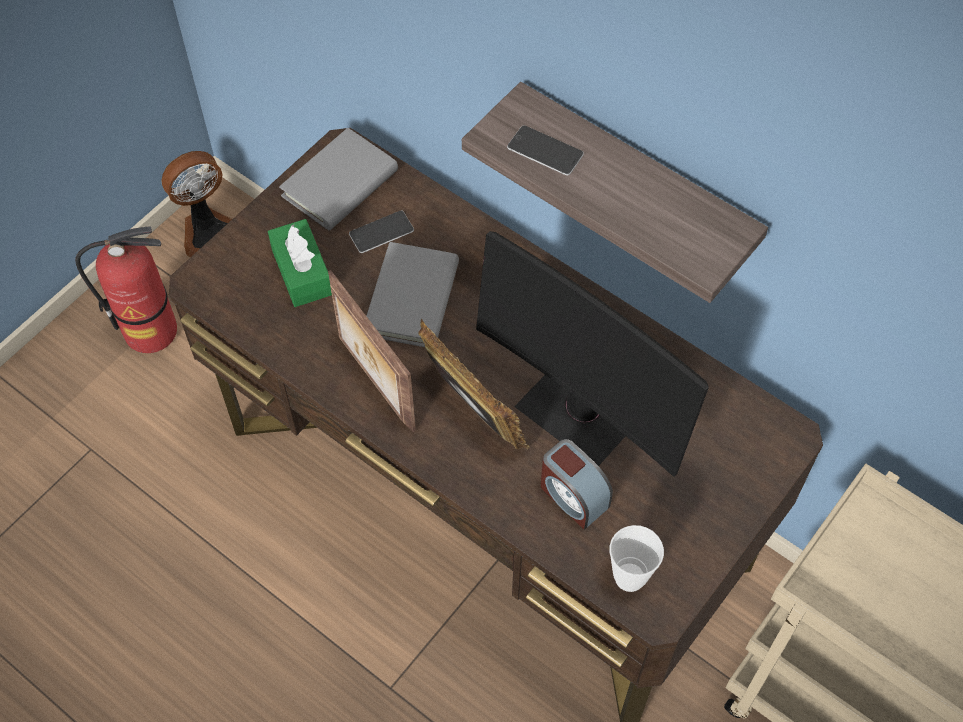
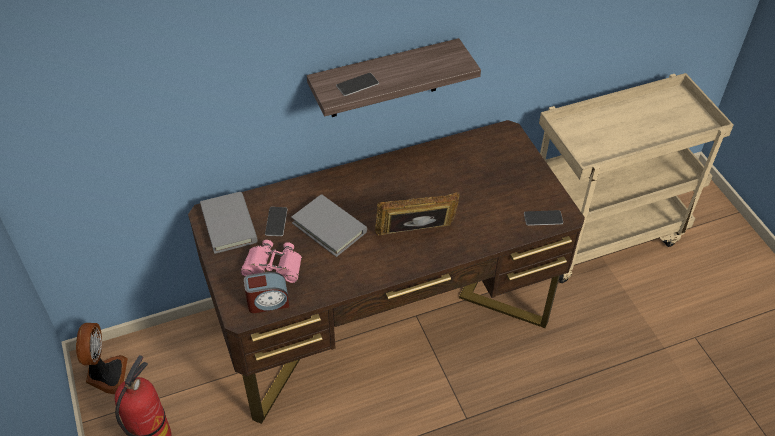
camera: 60 degrees left, 10 degrees down
green tissue box [268,219,332,307] -> pink binoculars [241,240,302,283]
picture frame [328,270,416,432] -> none
monitor [476,231,709,477] -> none
alarm clock [541,439,613,530] -> alarm clock moved to [244,272,290,313]
cup [609,525,664,592] -> phone [524,210,563,226]

